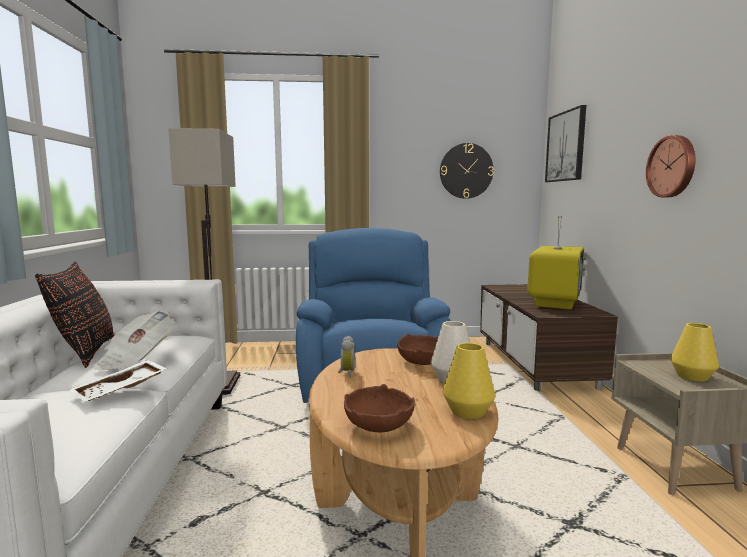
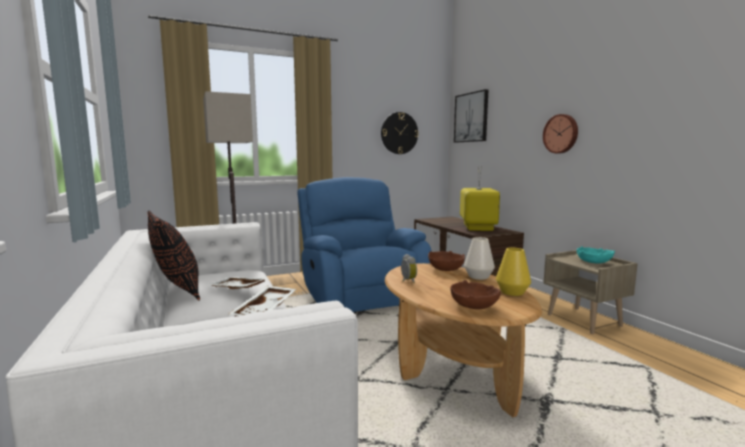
camera: 20 degrees left, 0 degrees up
newspaper [93,310,176,370] -> white tray [206,277,270,289]
yellow vase [670,323,719,382] -> turquoise bowl [577,246,615,264]

